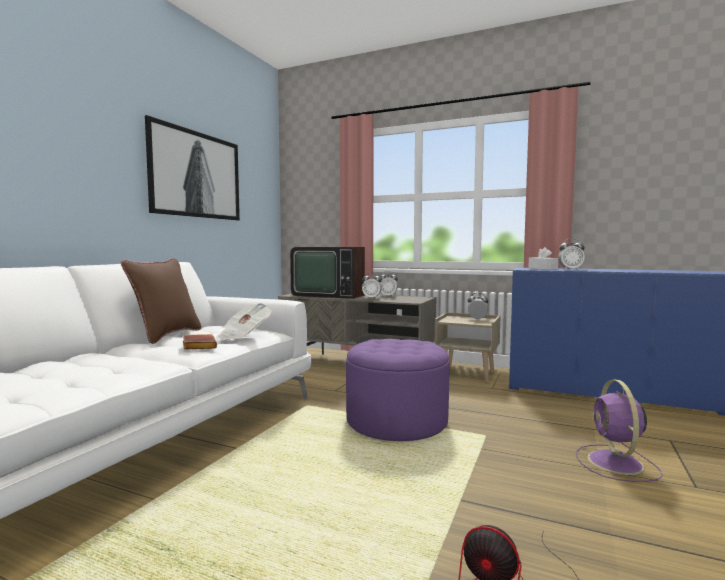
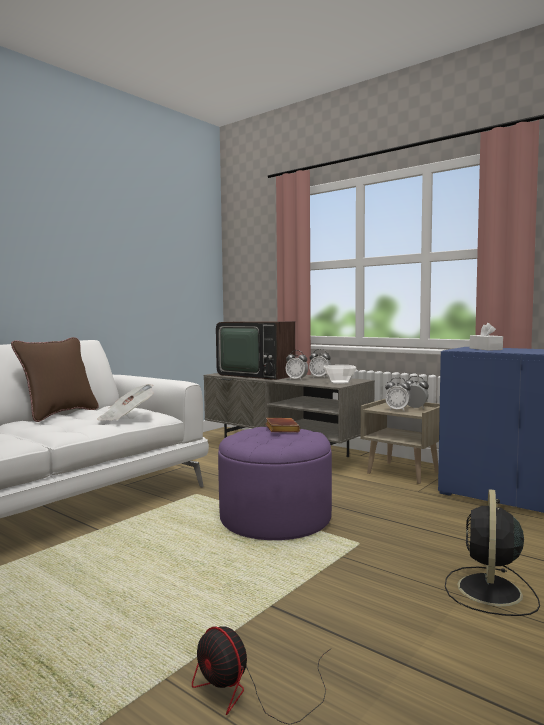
camera: 15 degrees right, 0 degrees up
picture [145,115,240,220] -> none
brown book [183,334,217,350] -> brown book moved to [266,418,300,432]
alarm clock [558,238,585,270] -> alarm clock moved to [385,378,411,411]
purple fan [576,380,663,482] -> black fan [445,489,540,616]
none -> bowl [324,365,356,384]

